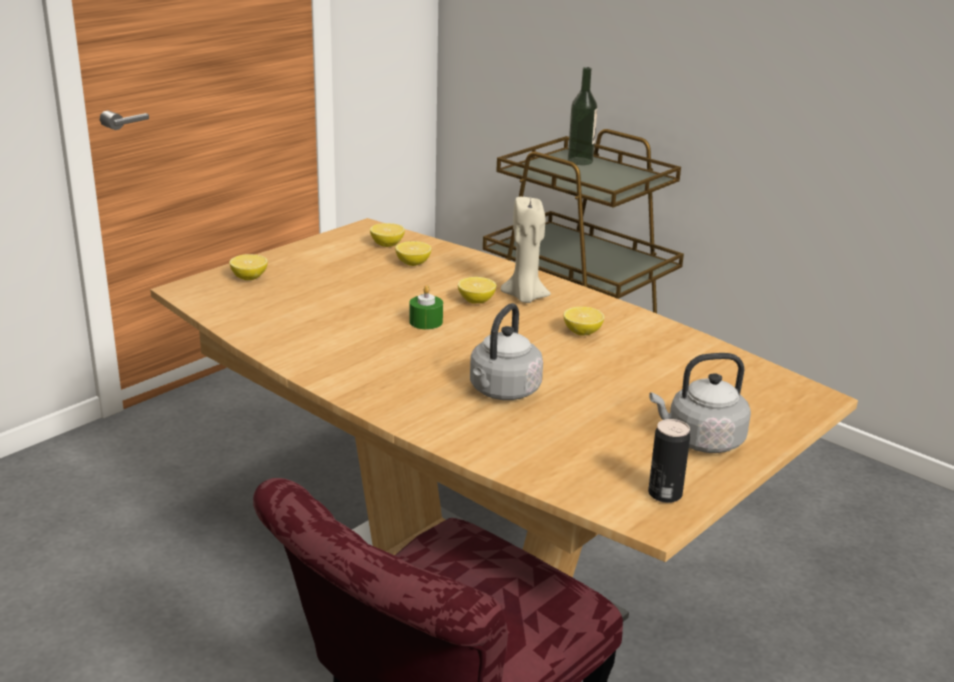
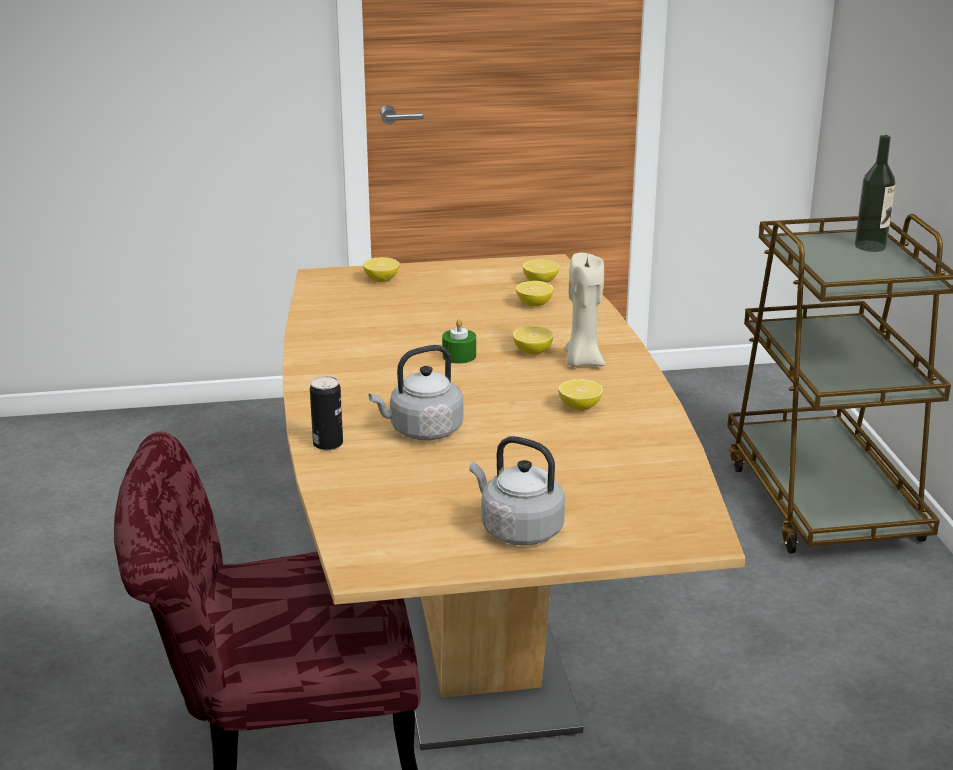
camera: 40 degrees right, 0 degrees up
can [648,419,690,503] -> can moved to [310,376,343,450]

